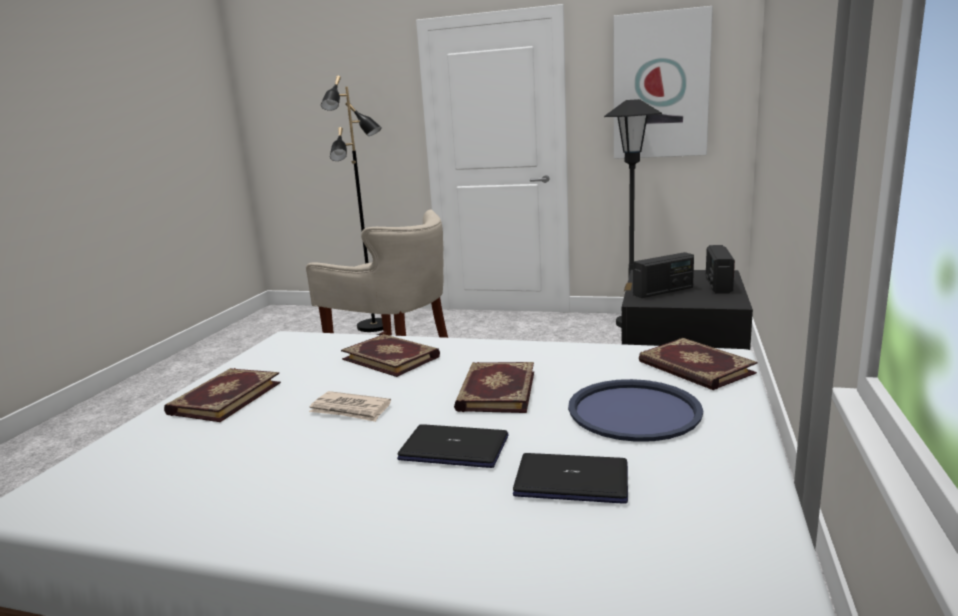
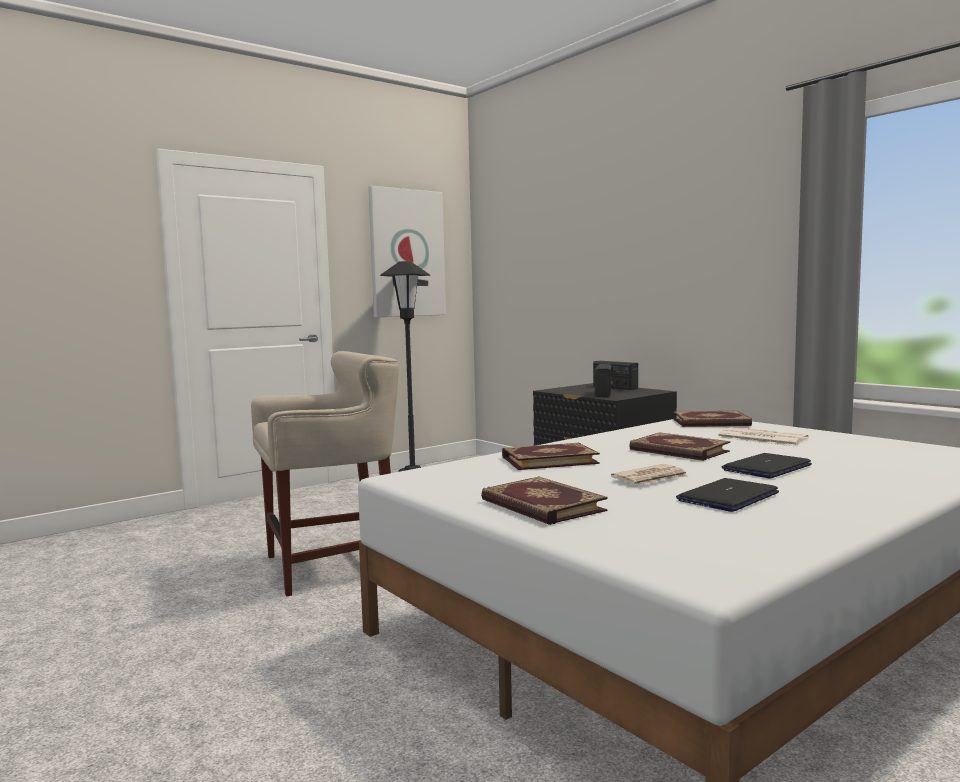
camera: 55 degrees left, 10 degrees down
black floor lamp [321,75,383,332] -> none
laptop [513,453,628,504] -> laptop moved to [676,478,779,512]
blue tray [568,379,703,442] -> newspaper [717,427,809,446]

